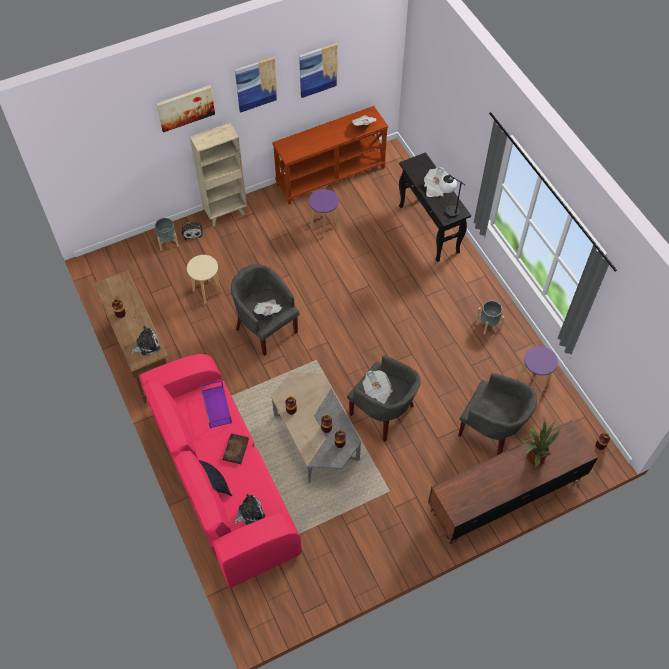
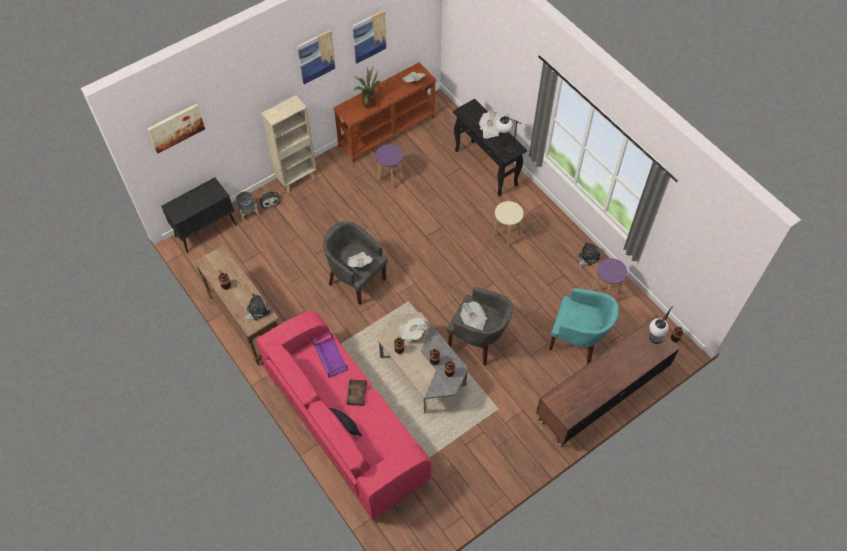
camera: 10 degrees left, 0 degrees up
picture [156,85,215,132] -> picture moved to [147,104,205,153]
beige stool [187,255,222,304] -> beige stool moved to [493,201,524,247]
plush toy [234,494,265,525] -> plush toy moved to [578,242,600,266]
grey armchair [458,373,537,455] -> turquoise armchair [549,288,619,364]
grey planter [476,300,504,334] -> none
potted plant [522,416,561,467] -> potted plant moved to [354,66,380,108]
none -> black cabinet [161,177,237,253]
none -> newspaper [399,317,427,341]
none -> table lamp [649,306,673,344]

